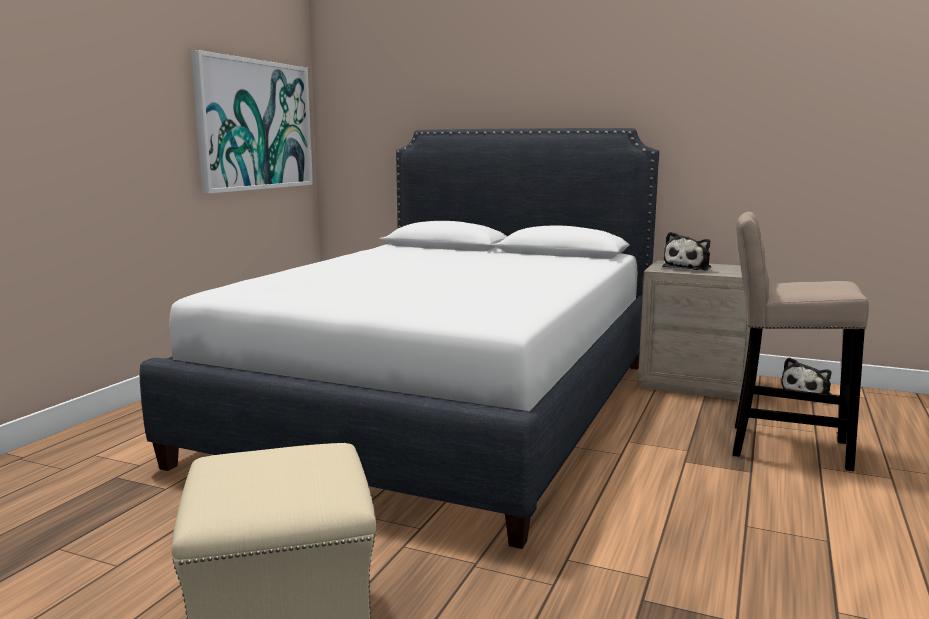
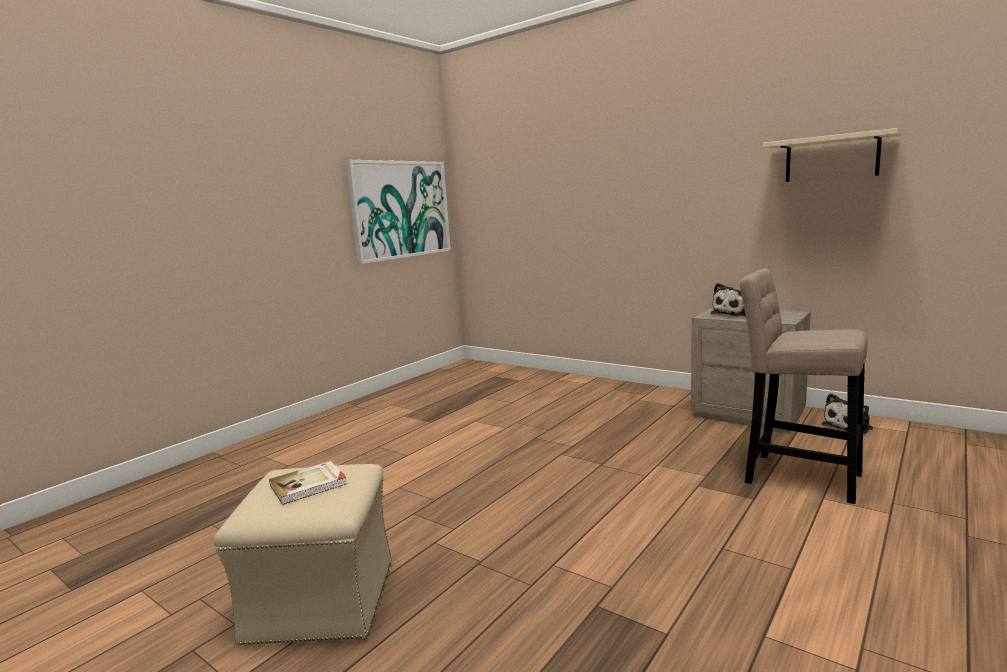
camera: 15 degrees right, 0 degrees up
white bed [140,128,659,549] -> none
none -> book [269,461,347,505]
none -> beige shelf [763,128,901,182]

